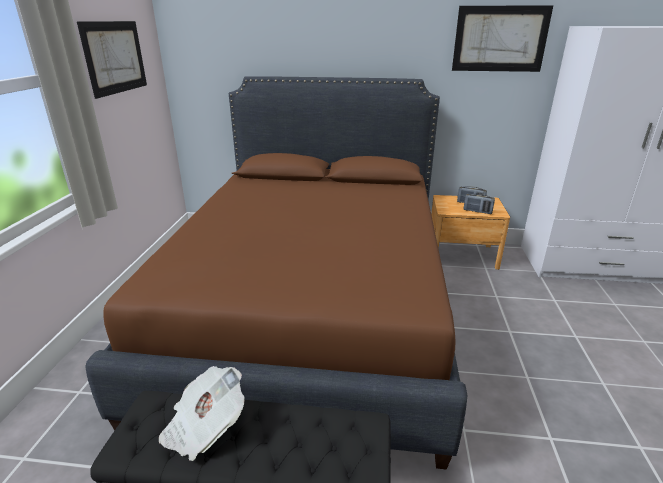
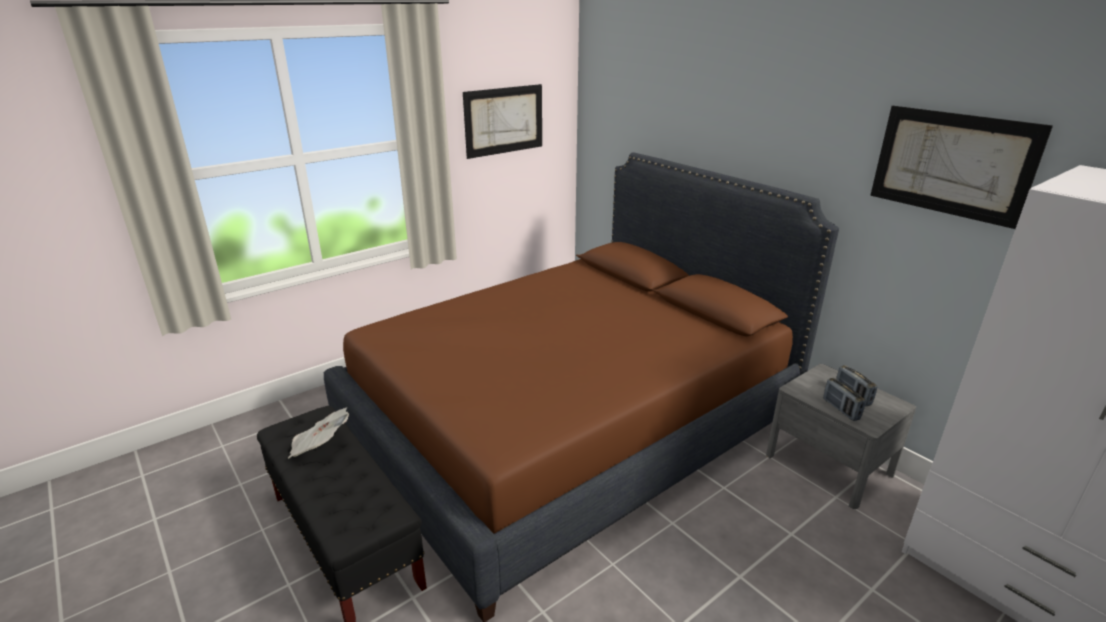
camera: 45 degrees right, 0 degrees up
brown nightstand [431,195,510,270] -> grey nightstand [766,364,916,509]

